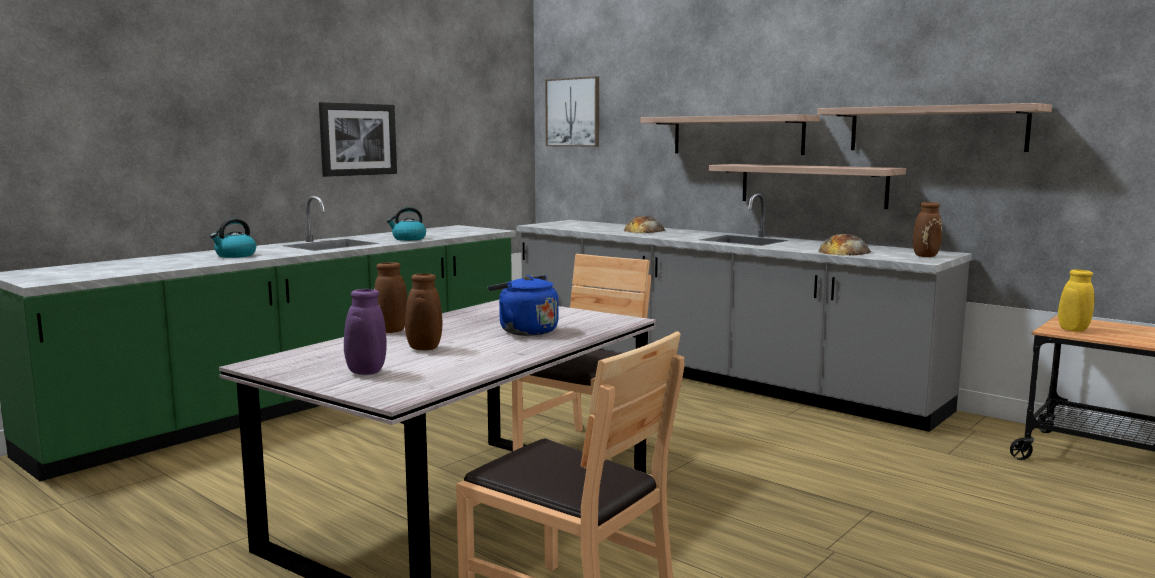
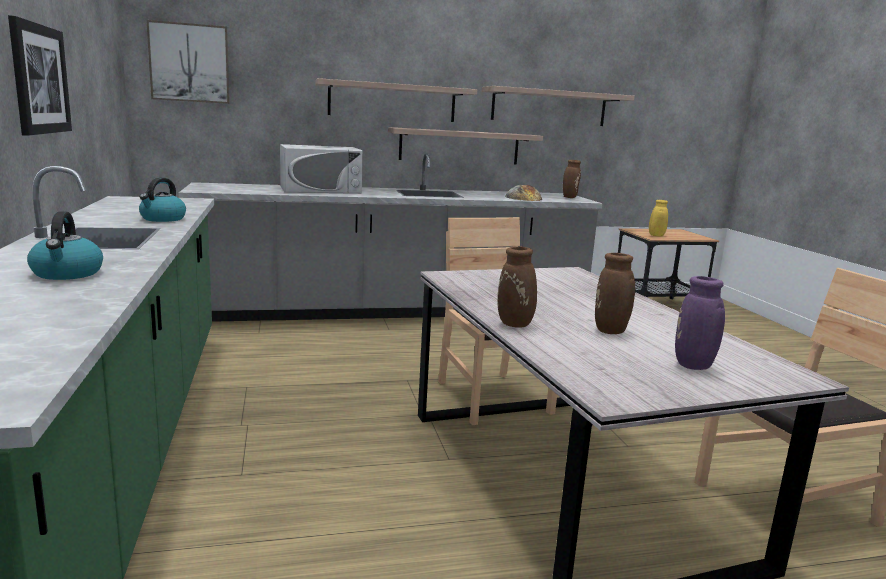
camera: 55 degrees left, 5 degrees up
blue kettle [487,275,558,336] -> none
bread [624,216,665,233] -> white microwave [280,144,363,194]

